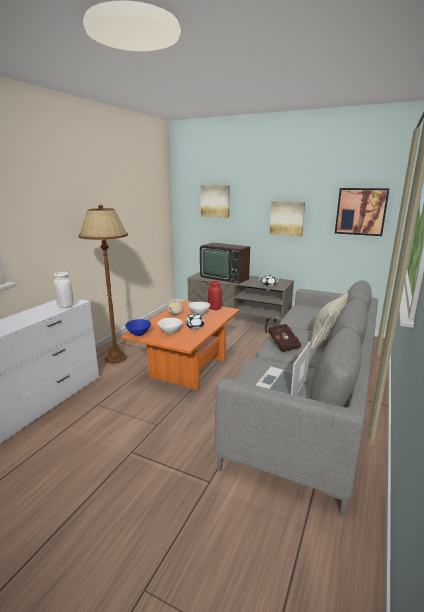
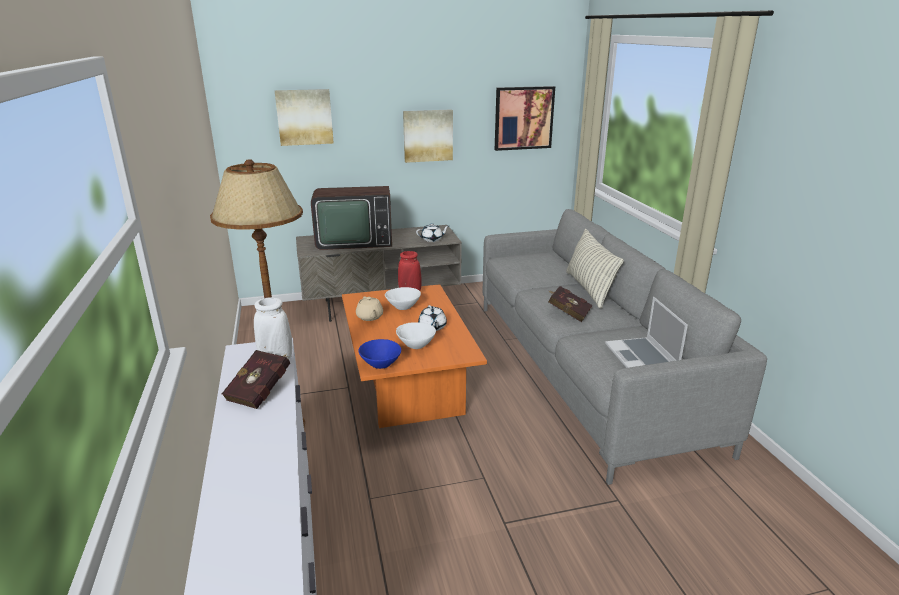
camera: 40 degrees left, 5 degrees up
none -> red book [222,350,290,409]

